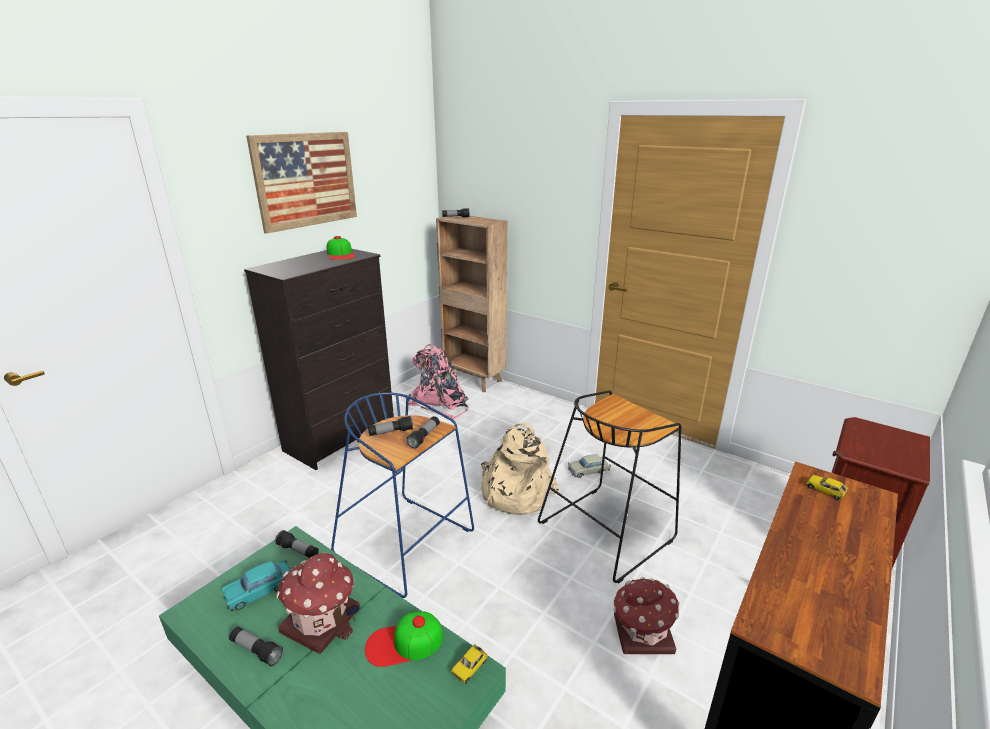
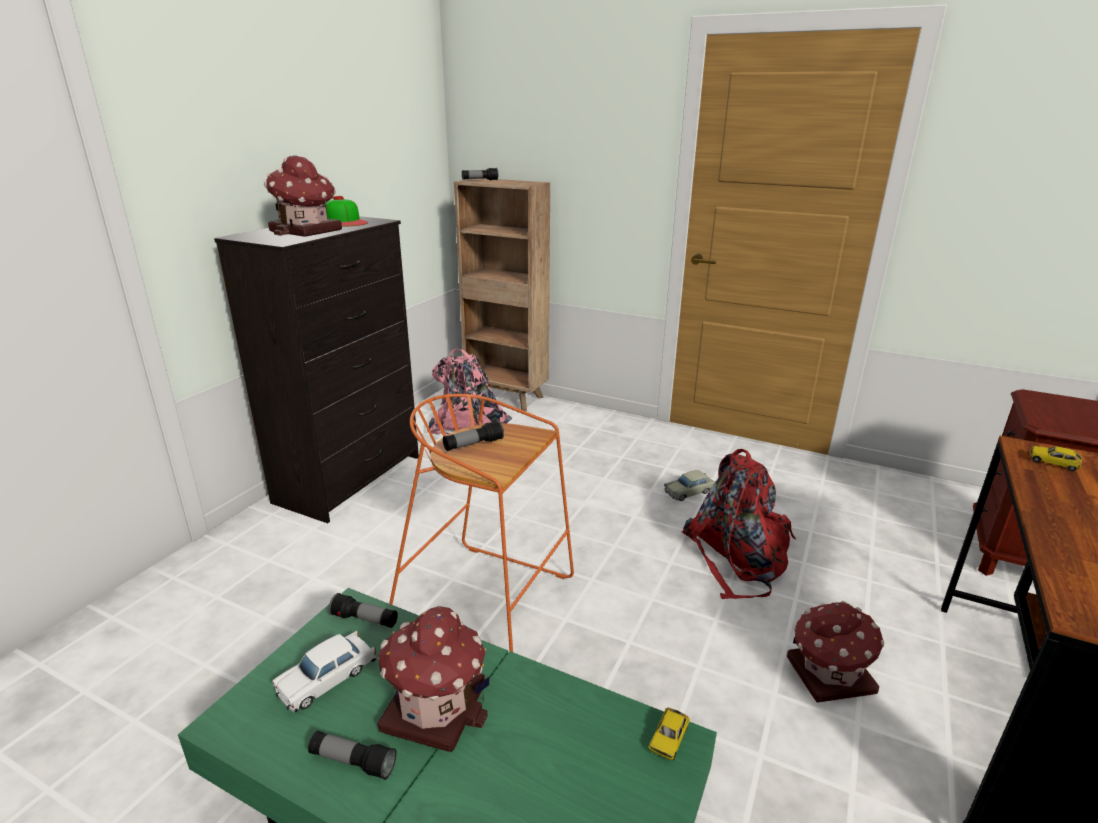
camera: 10 degrees left, 0 degrees up
turquoise toy car [222,559,290,611] -> white toy car [272,631,376,712]
picture [246,132,357,234] -> none
blue stool [331,392,474,598] -> orange stool [389,394,574,652]
cap [365,611,443,667] -> none
flashlight [406,416,440,449] -> none
beige backpack [481,423,559,515] -> none
black stool [538,390,682,584] -> red backpack [681,449,796,599]
none -> toy house [264,155,342,237]

